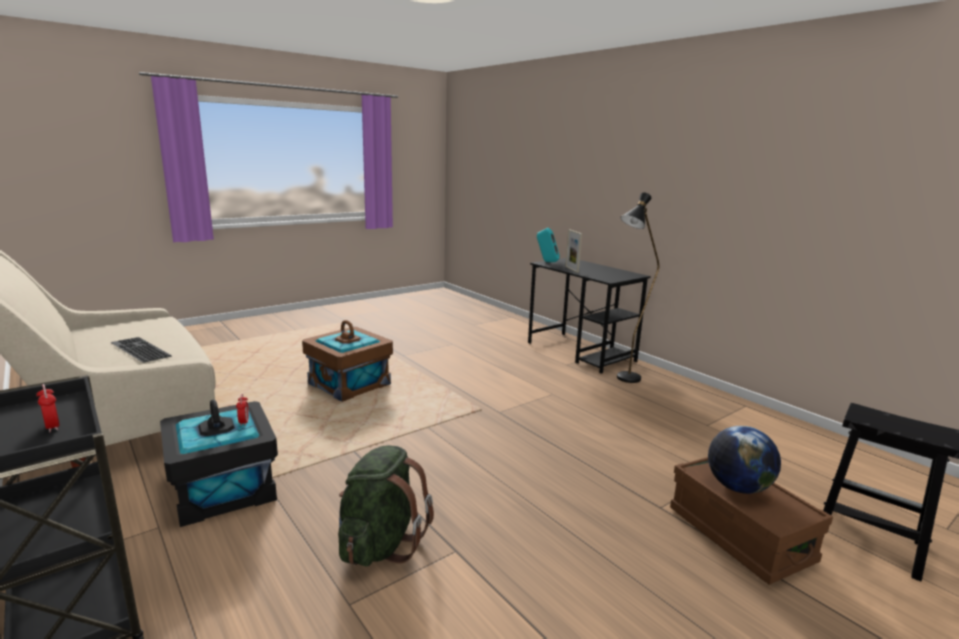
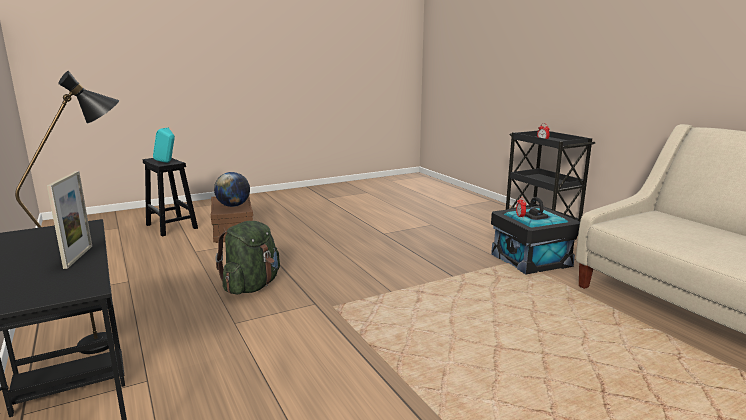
camera: 170 degrees left, 0 degrees up
keyboard [110,337,172,363] -> none
brown storage box [302,320,393,402] -> none
green backpack [338,445,434,567] -> green backpack moved to [215,221,280,295]
turquoise speaker [537,228,559,262] -> turquoise speaker moved to [153,128,175,163]

